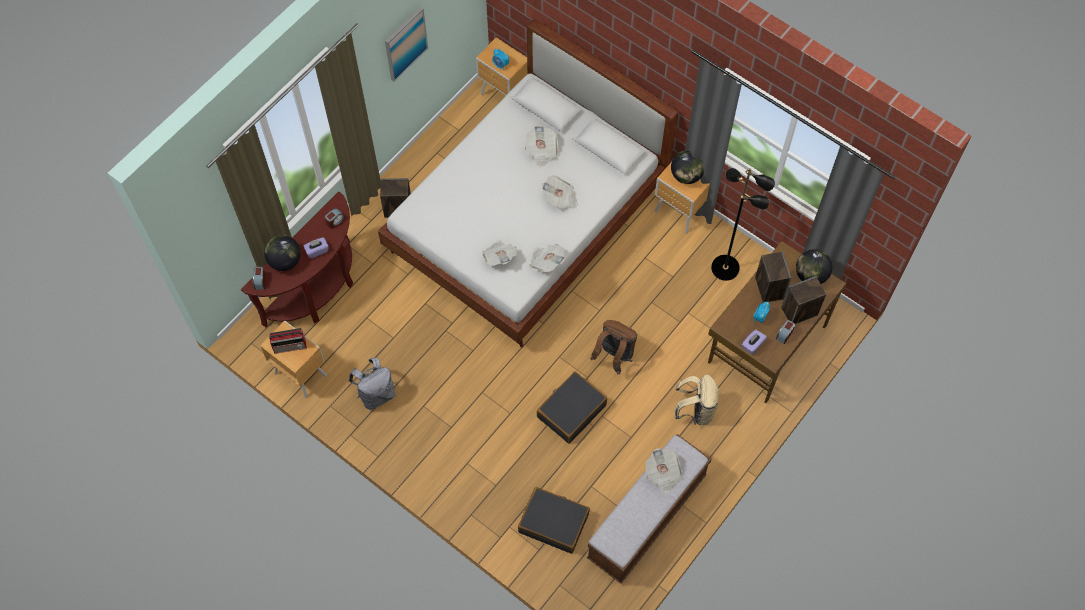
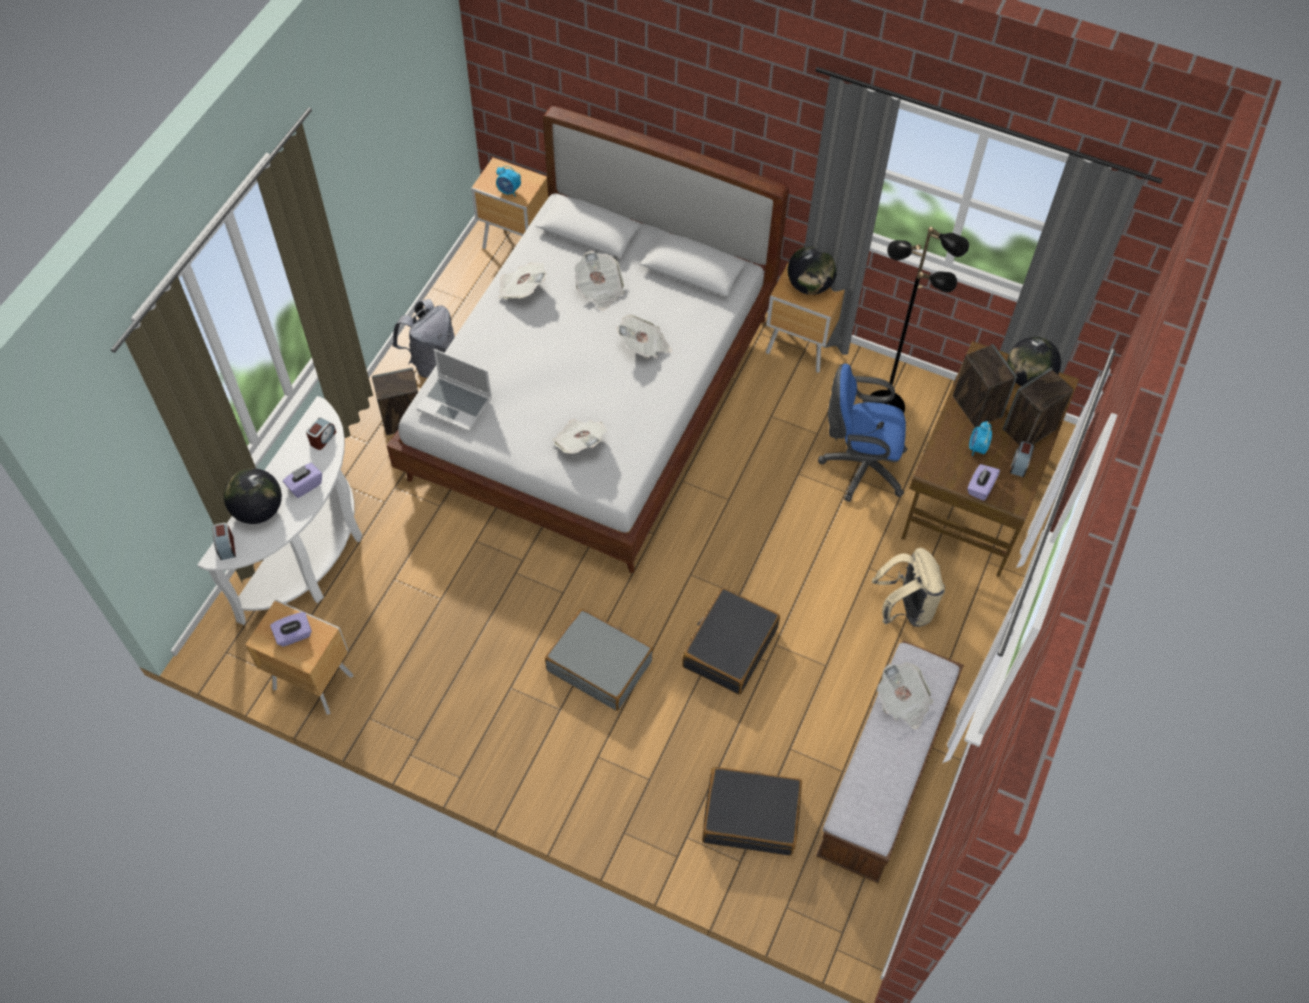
camera: 15 degrees left, 5 degrees down
brown console table [241,191,353,328] -> white console table [197,396,362,625]
radio [269,328,307,354] -> purple tissue box [270,612,312,647]
grey backpack [349,358,395,410] -> grey backpack moved to [392,299,455,378]
picture [385,7,428,82] -> none
newspaper [530,244,565,272] -> newspaper moved to [499,262,546,299]
brown backpack [590,320,637,374] -> none
none -> laptop [417,349,492,432]
none -> grey suitcase [545,609,653,711]
none -> blue office chair [818,364,908,502]

